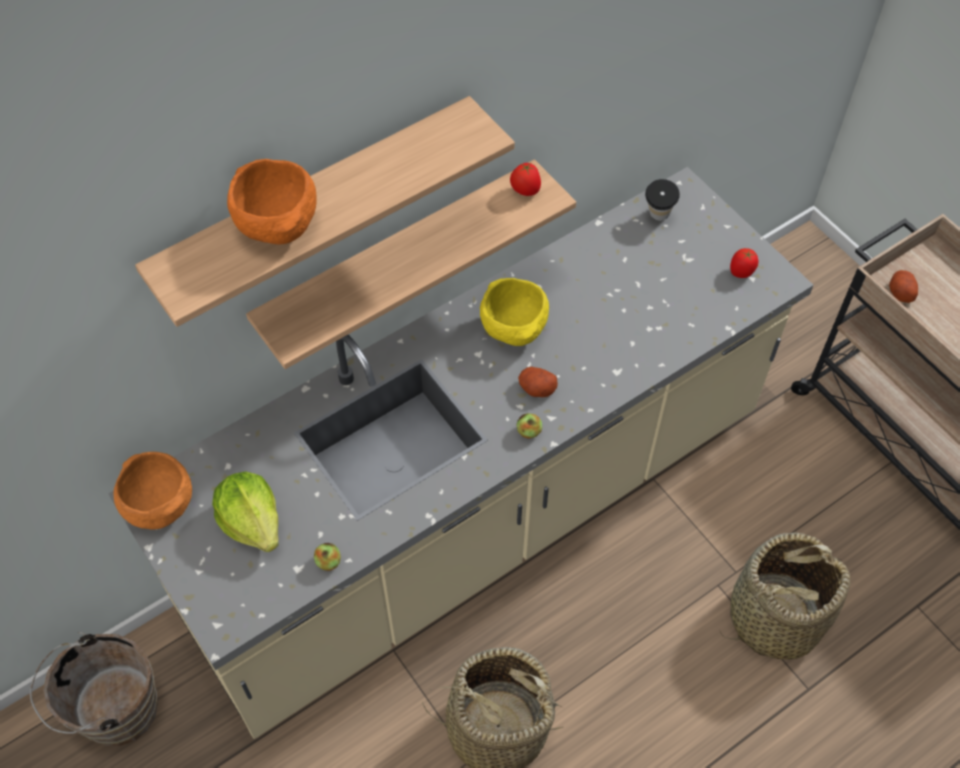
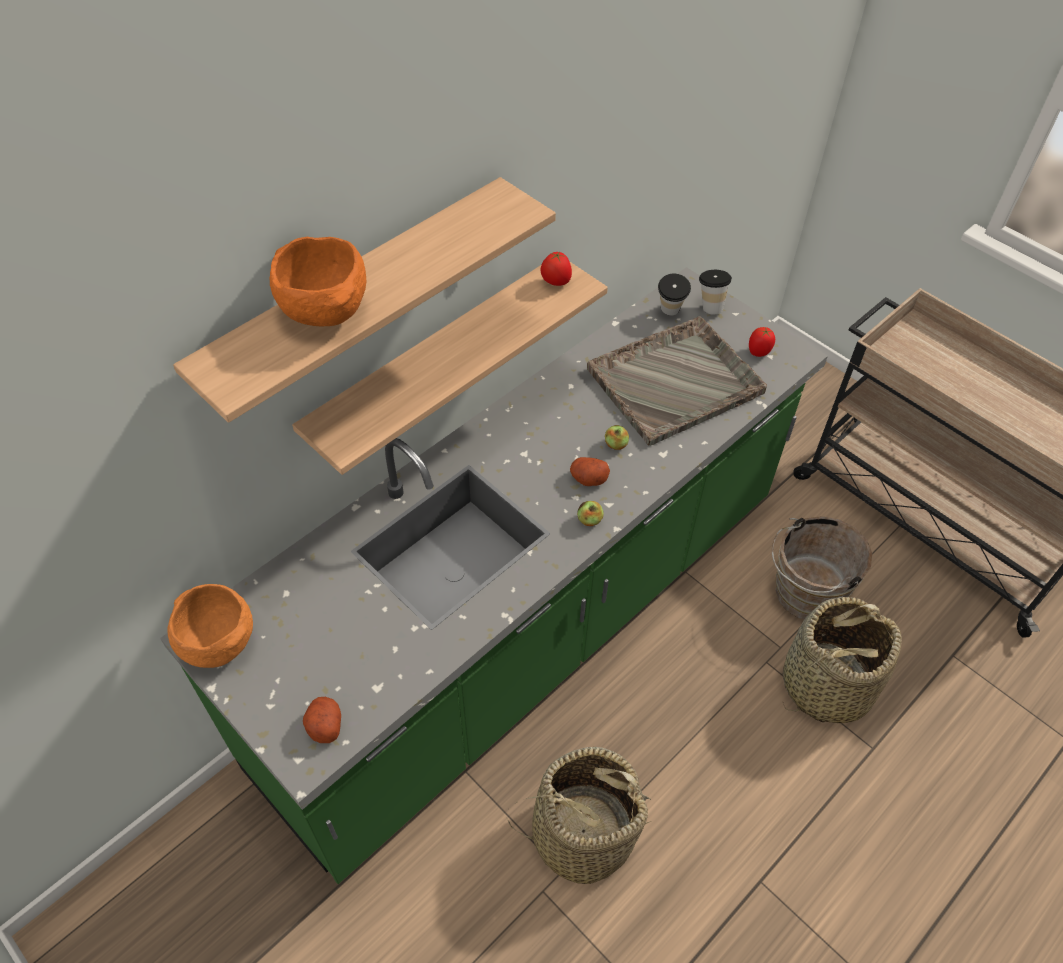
camera: 10 degrees left, 5 degrees down
brown bucket [30,632,158,746] -> brown bucket moved to [772,516,872,619]
beige counter [108,167,813,739] -> green counter [160,267,828,884]
lettuce [212,471,279,552] -> none
apple [314,543,341,571] -> apple moved to [605,425,629,450]
yellow bowl [480,278,549,346] -> none
potato [889,270,918,303] -> potato moved to [303,697,341,743]
none -> grey tray [587,316,767,446]
none -> cup [699,270,732,315]

